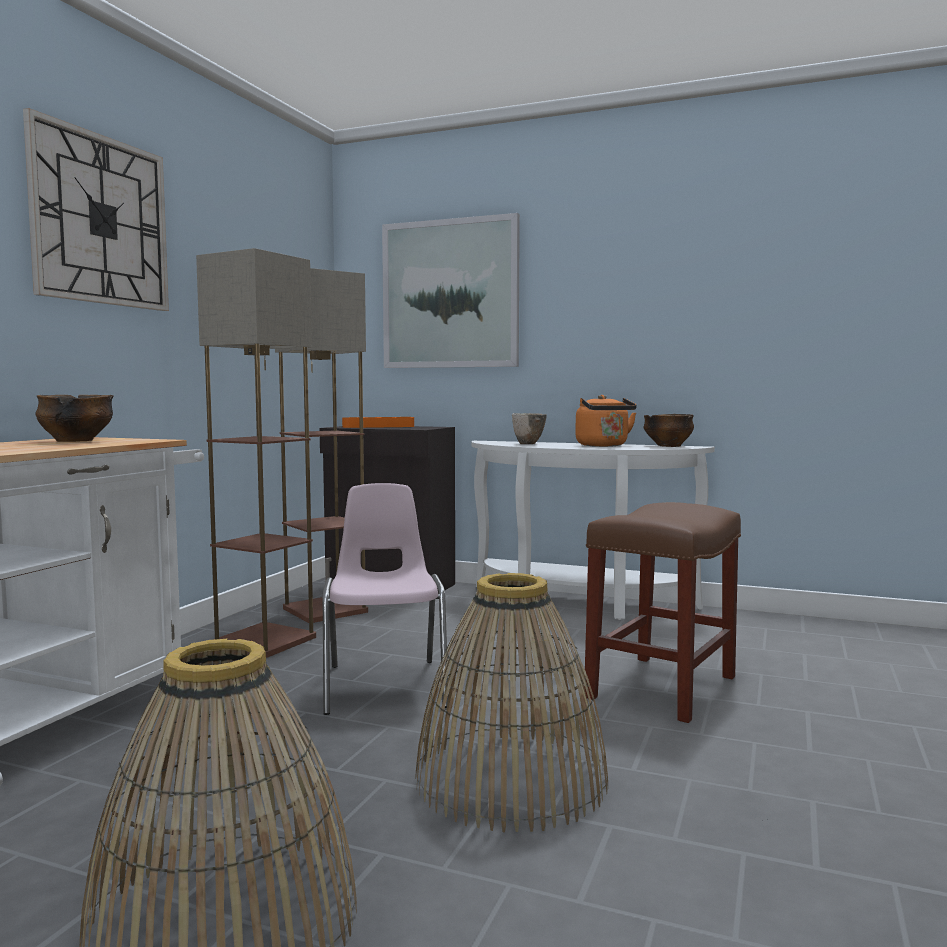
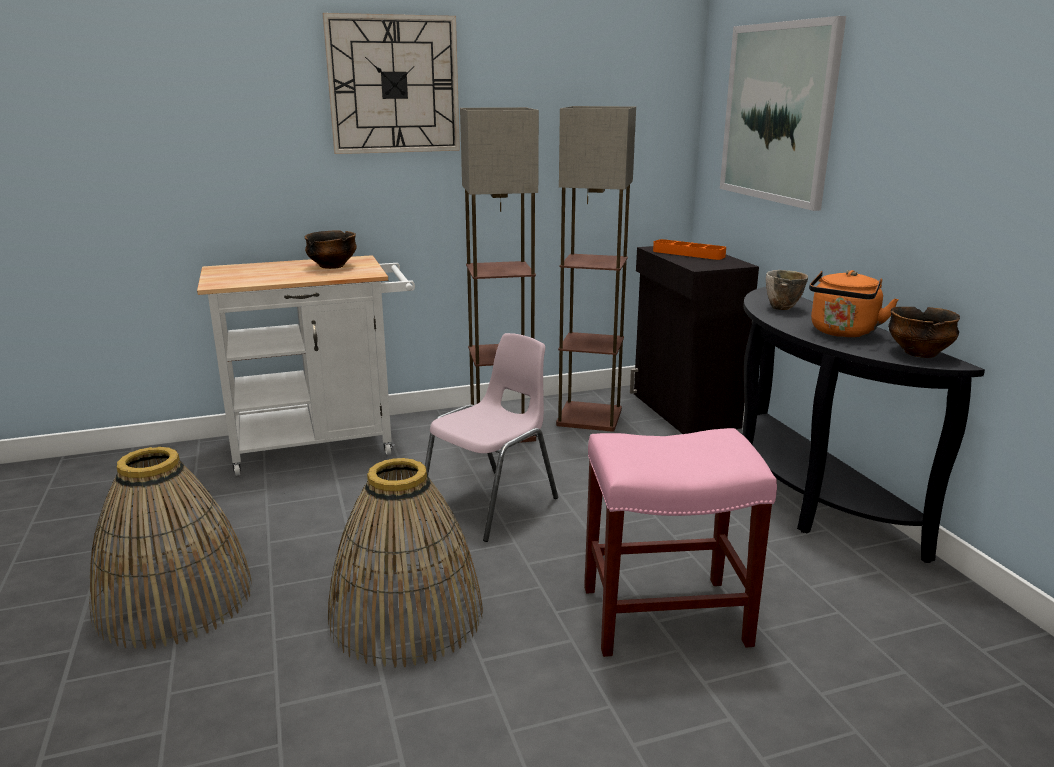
camera: 50 degrees right, 15 degrees up
white console table [472,441,715,620] -> black console table [742,287,985,563]
brown stool [584,502,741,723] -> pink stool [584,428,777,657]

